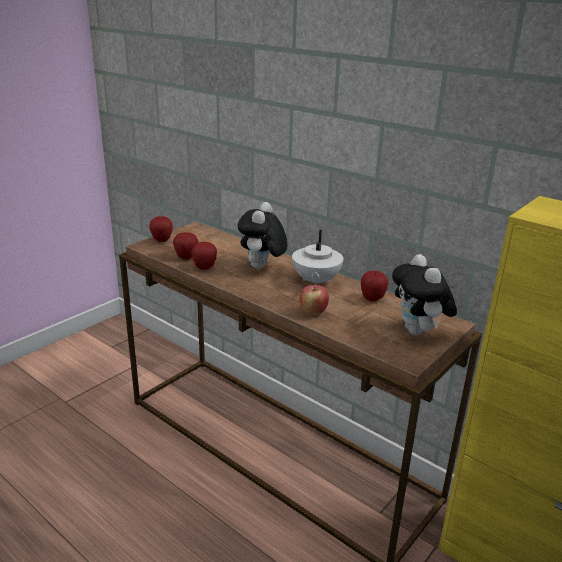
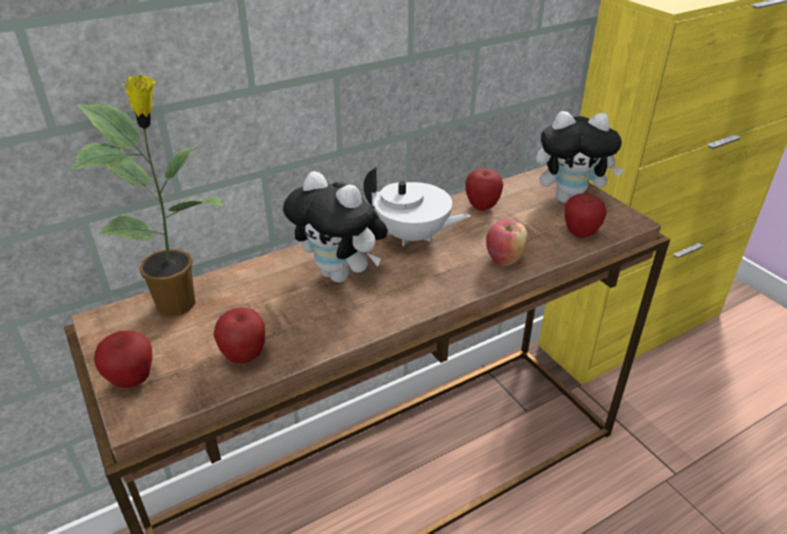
camera: 70 degrees left, 10 degrees up
apple [191,242,217,270] -> apple moved to [565,193,607,238]
none -> potted plant [70,75,224,316]

